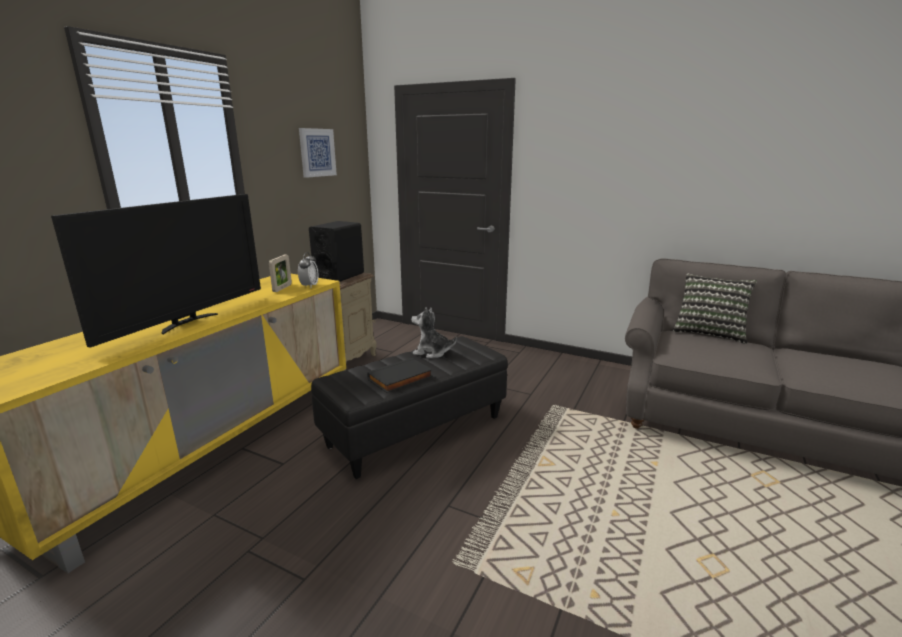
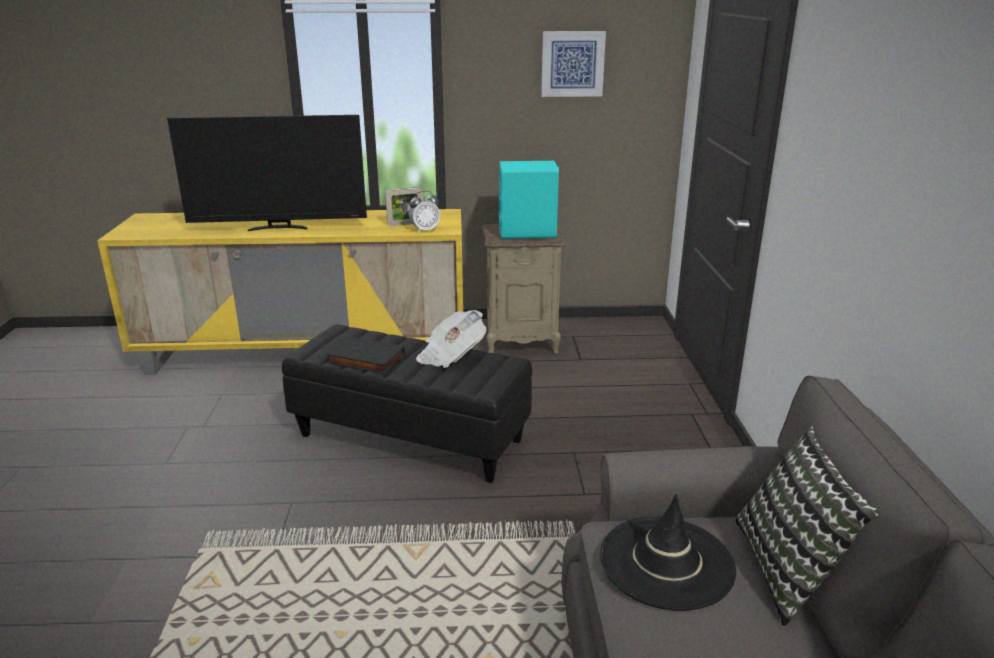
camera: 60 degrees right, 5 degrees up
black speaker [309,221,364,282] -> turquoise speaker [499,161,559,239]
plush toy [411,307,457,358] -> newspaper [416,310,486,368]
none -> black hat [600,494,736,611]

